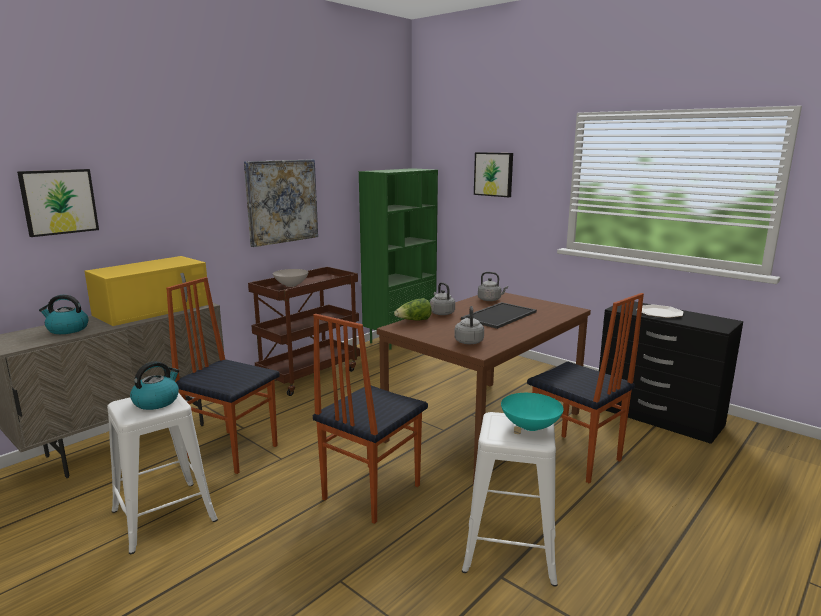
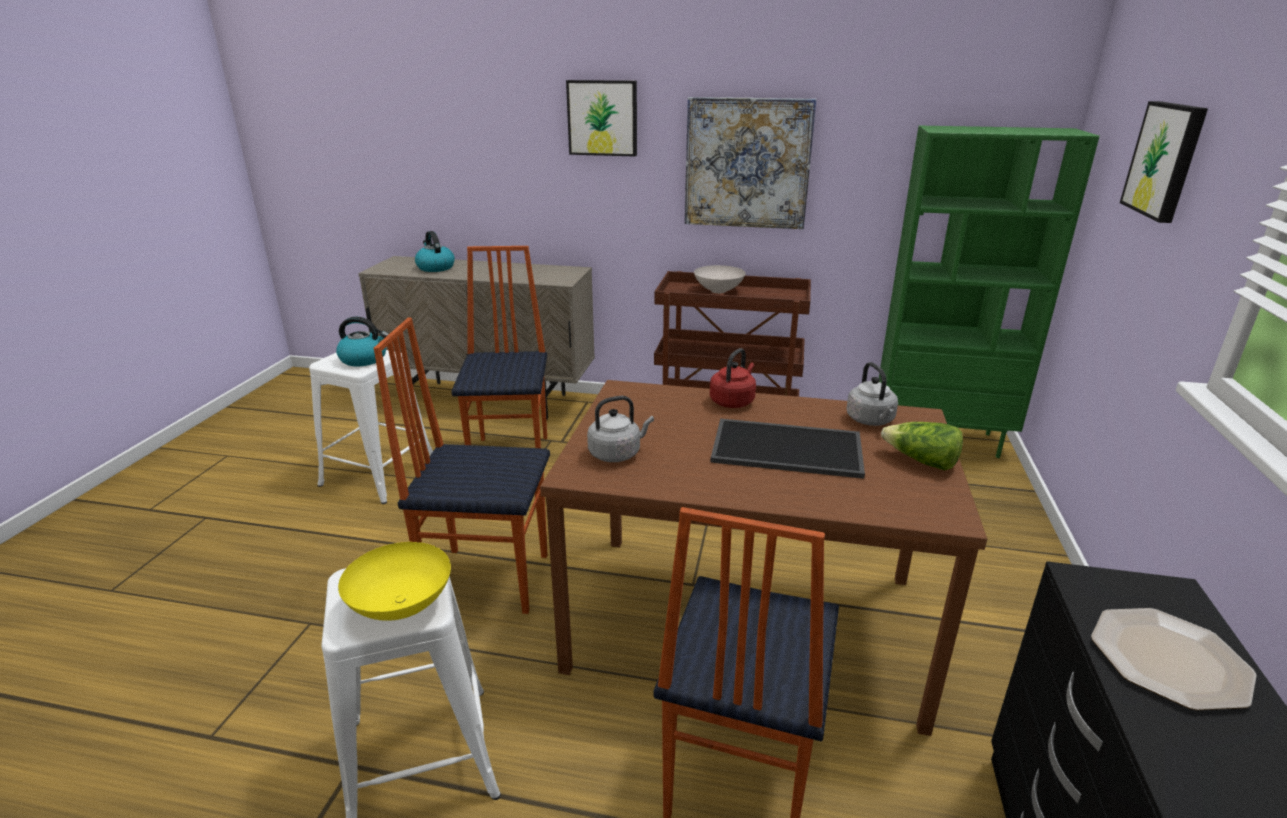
camera: 60 degrees right, 10 degrees up
picture [17,169,99,237] -> picture moved to [566,80,637,156]
yellow microwave [84,256,208,326] -> none
lettuce [394,298,432,320] -> lettuce moved to [881,422,963,471]
grey kettle [430,282,455,315] -> red kettle [710,348,756,408]
turquoise bowl [501,393,564,431] -> yellow bowl [338,542,451,621]

